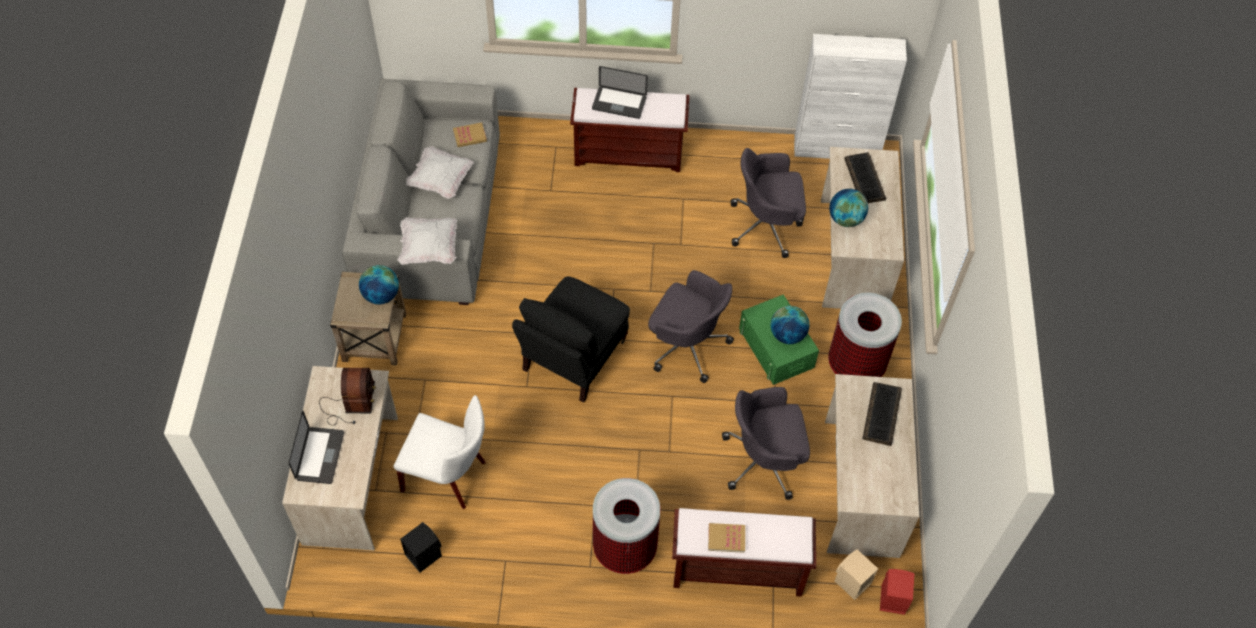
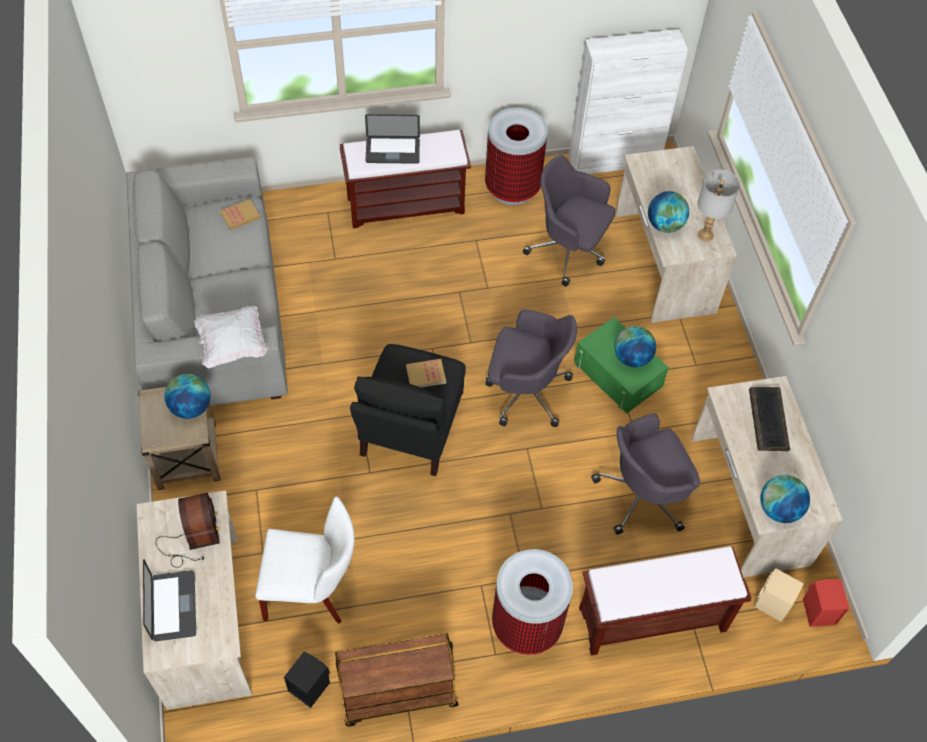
camera: 15 degrees left, 0 degrees up
white pillow [406,146,474,199] -> none
book [708,523,745,553] -> book moved to [406,359,446,388]
grey office chair [731,148,806,258] -> grey office chair turned 45 degrees clockwise [523,155,615,287]
trash can [828,293,902,377] -> trash can moved to [485,107,548,205]
keyboard [844,152,886,203] -> none
none -> brown cart [335,633,458,726]
none -> grey table lamp [697,170,740,242]
none -> globe [760,475,810,523]

